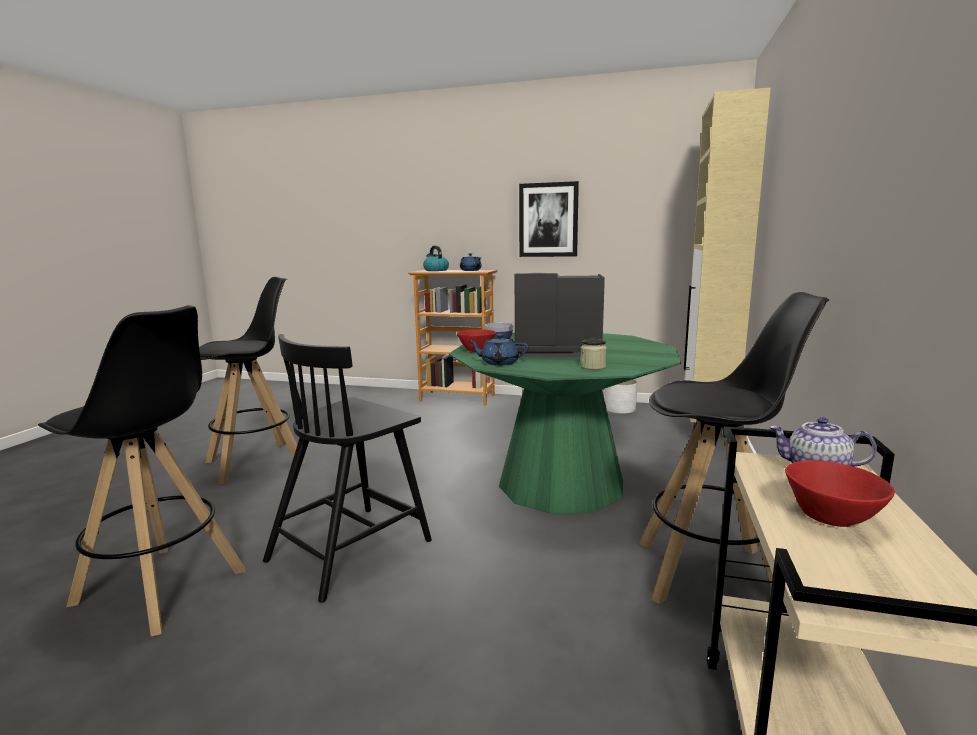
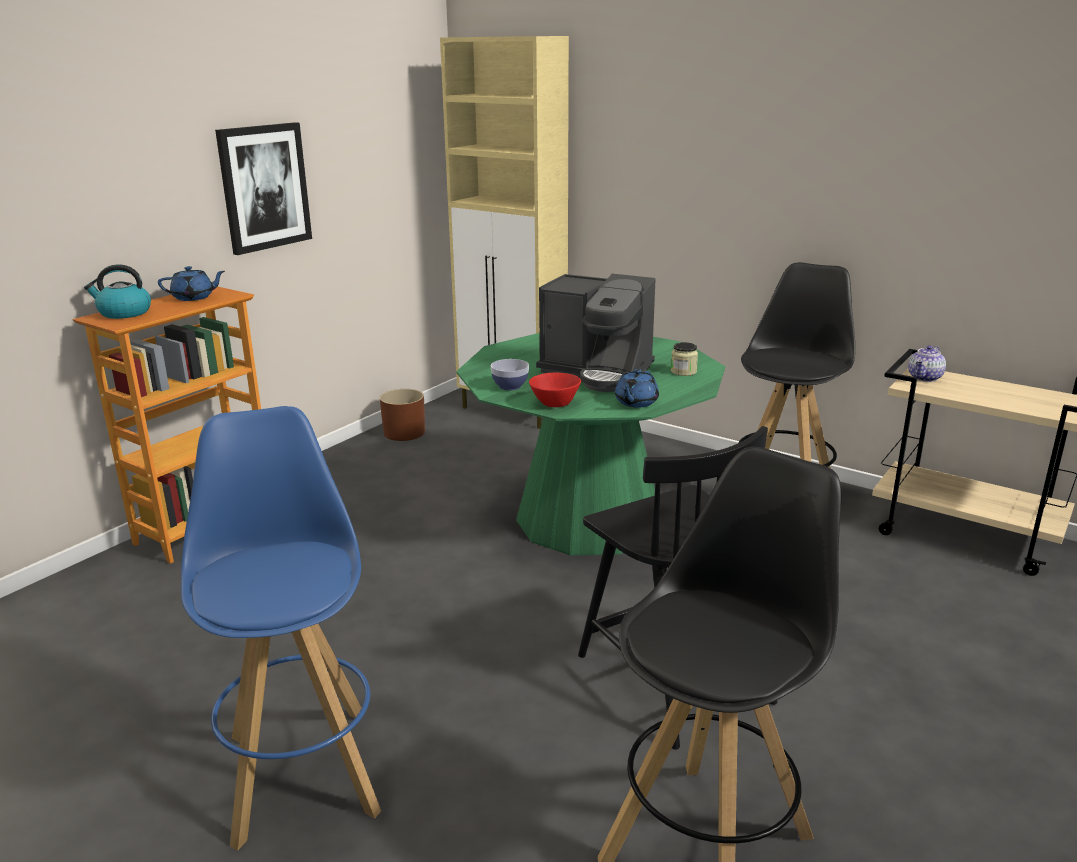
camera: 70 degrees left, 10 degrees up
black stool [199,277,305,484] -> blue stool [181,406,381,851]
coffee machine [515,273,605,357] -> coffee machine turned 90 degrees counterclockwise [536,274,655,392]
white planter [604,379,638,414] -> brown planter [380,389,425,441]
red bowl [785,460,895,527] -> none

